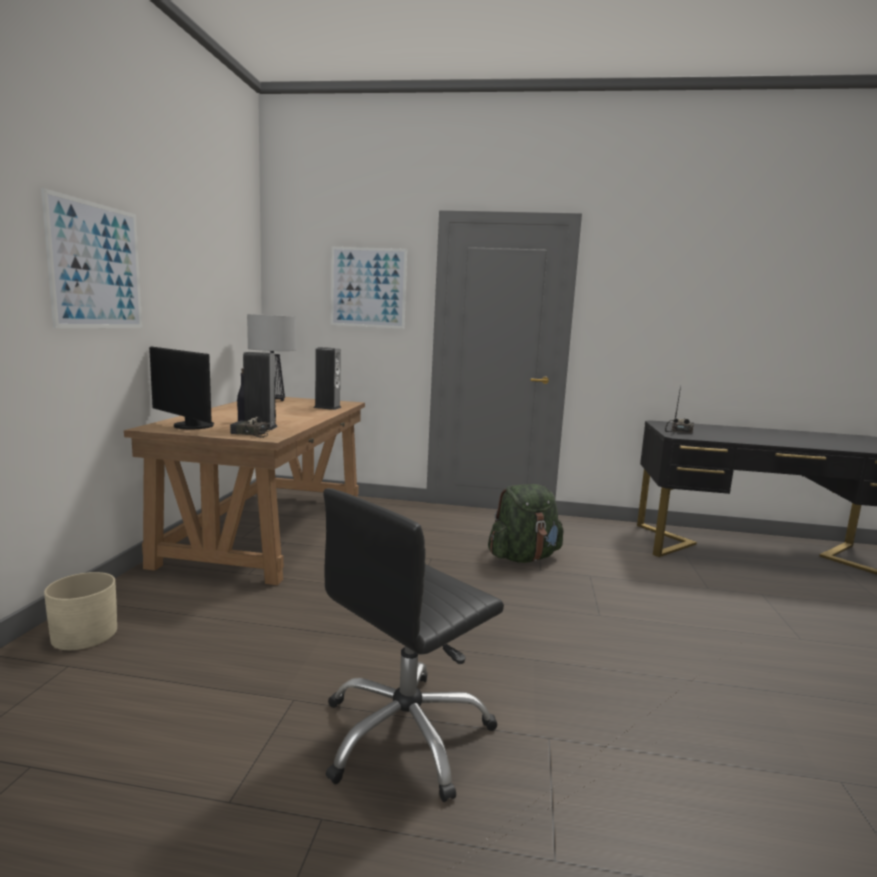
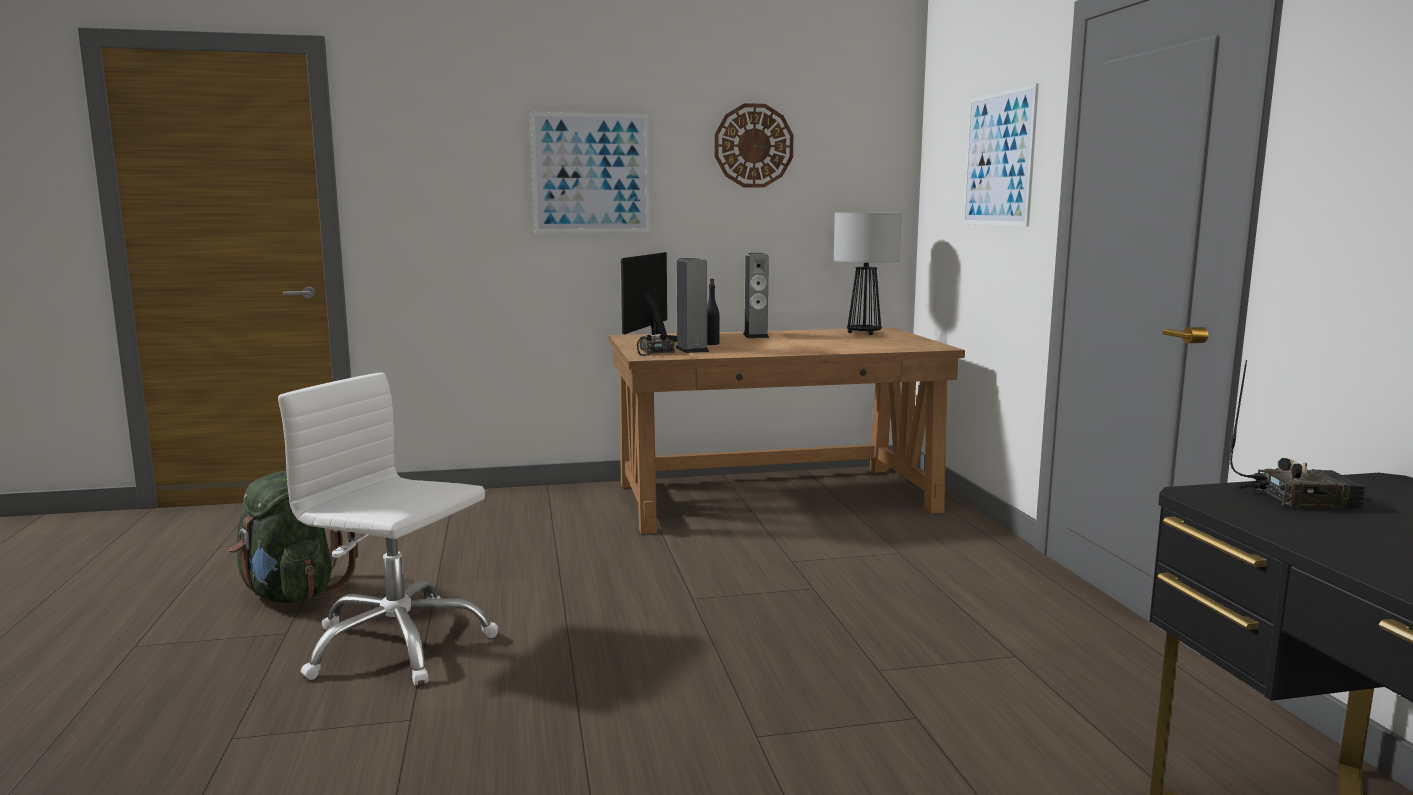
camera: 70 degrees right, 0 degrees up
beige planter [44,572,117,650] -> none
speaker [314,347,341,410] -> speaker moved to [743,253,769,338]
black office chair [323,488,504,802] -> white office chair [278,372,498,686]
green backpack [488,484,563,563] -> green backpack moved to [229,471,358,603]
none -> wall clock [715,103,794,187]

